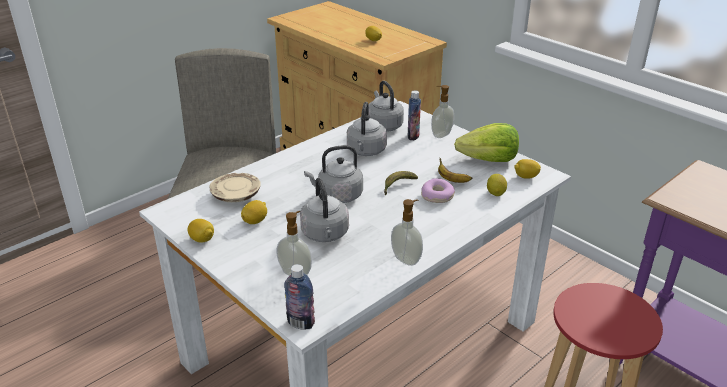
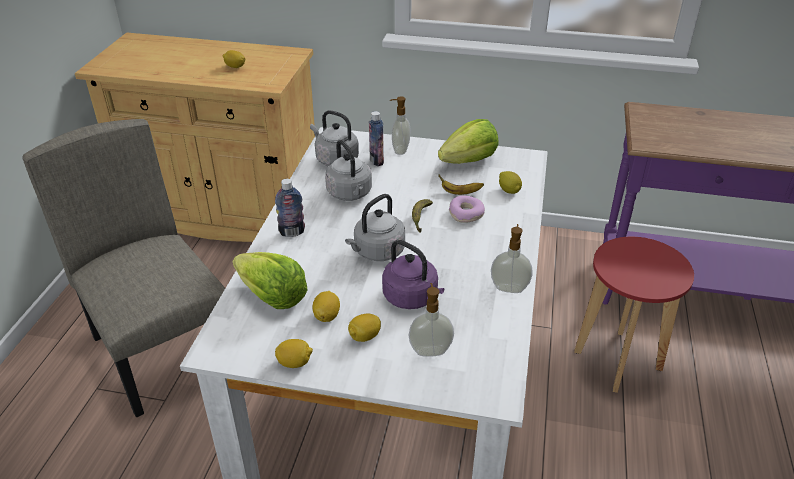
camera: 35 degrees left, 5 degrees up
beige plate [209,173,261,202] -> lettuce [232,252,308,309]
bottle [284,264,315,330] -> bottle moved to [275,179,305,237]
grey kettle [300,178,349,242] -> purple kettle [382,240,444,309]
lemon [515,159,541,179] -> lemon moved to [348,314,381,342]

